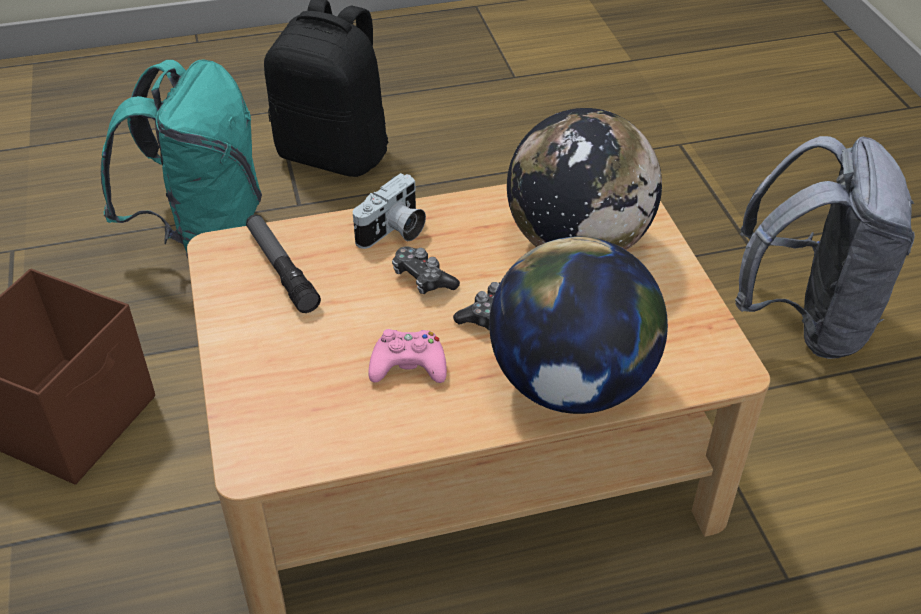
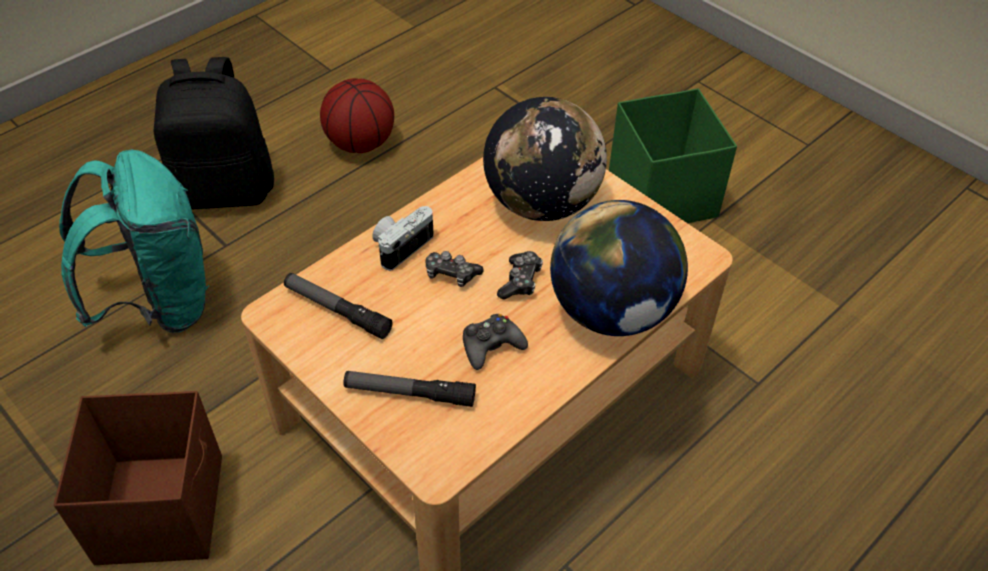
camera: 30 degrees left, 5 degrees up
camera [353,173,426,249] -> camera turned 150 degrees counterclockwise [373,206,434,271]
pink game controller [368,329,447,383] -> black game controller [463,314,528,370]
grey backpack [735,136,915,359] -> green storage box [609,88,737,223]
none -> basketball [320,78,394,153]
none -> flashlight [344,371,476,407]

